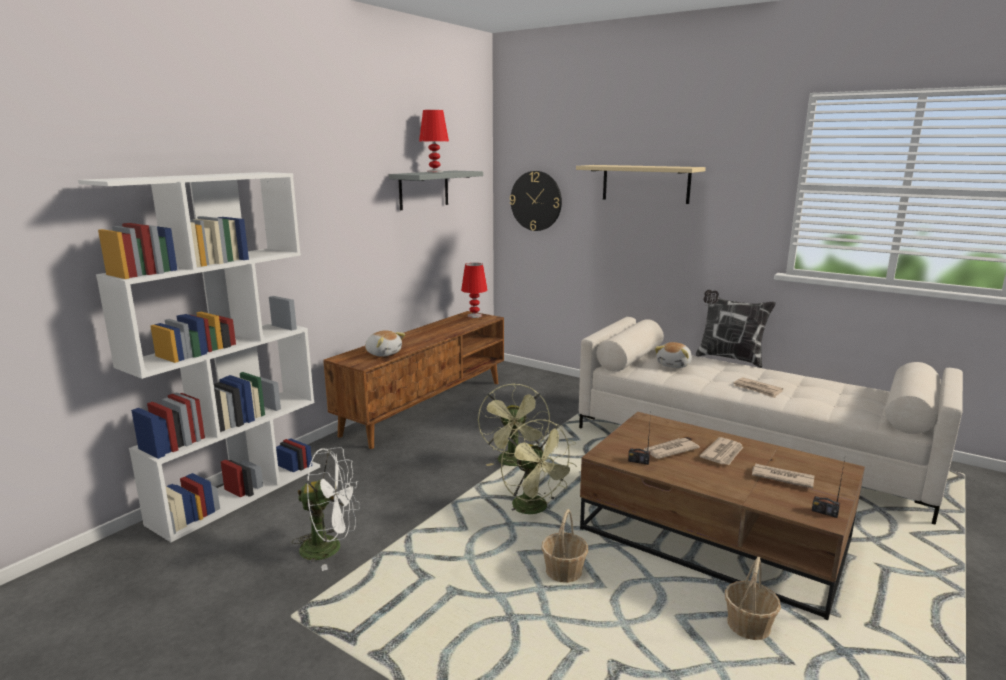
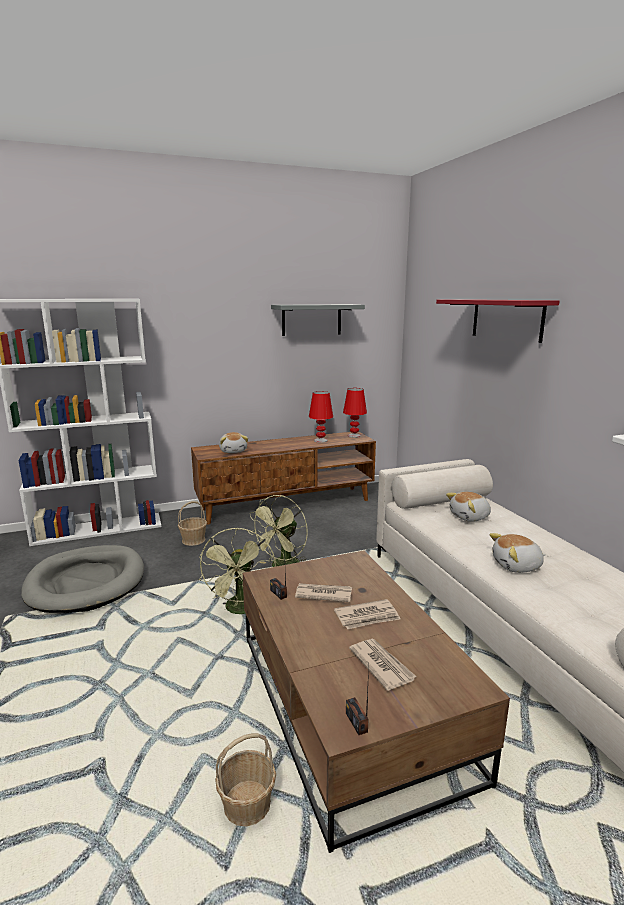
camera: 35 degrees right, 0 degrees up
white fan [292,447,360,571] -> grey dog bed [21,545,144,613]
red table lamp [419,110,449,173] -> red table lamp moved to [309,391,333,443]
wall clock [510,171,562,231] -> none
basket [541,509,588,583] -> basket moved to [178,501,207,546]
beige shelf [576,165,706,204] -> red shelf [436,299,560,343]
pillow [696,290,776,368] -> none
newspaper [733,377,783,398] -> plush toy [489,533,546,573]

